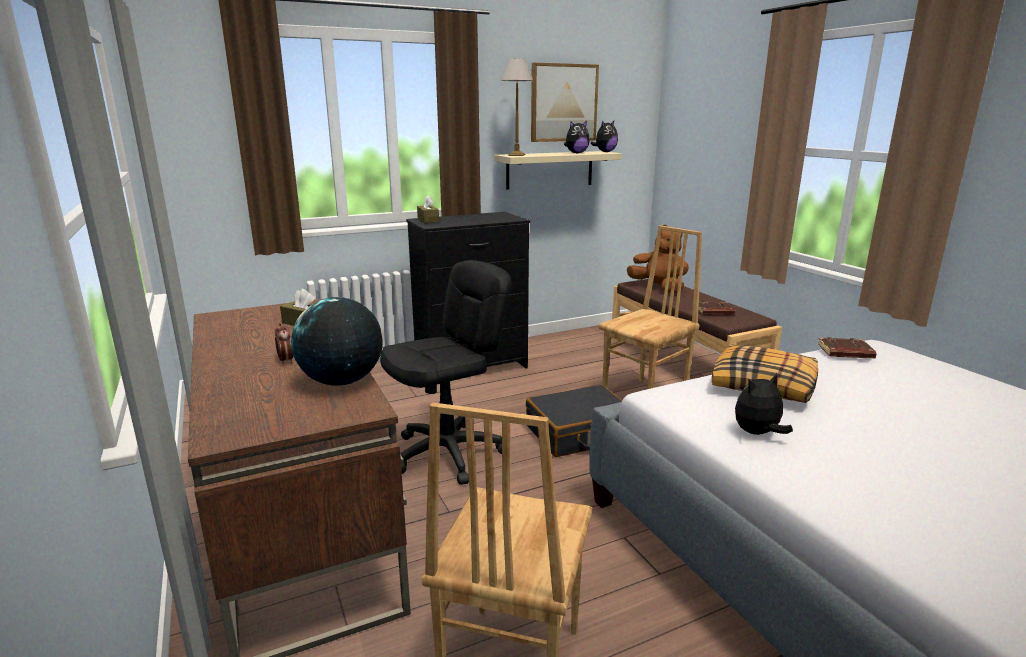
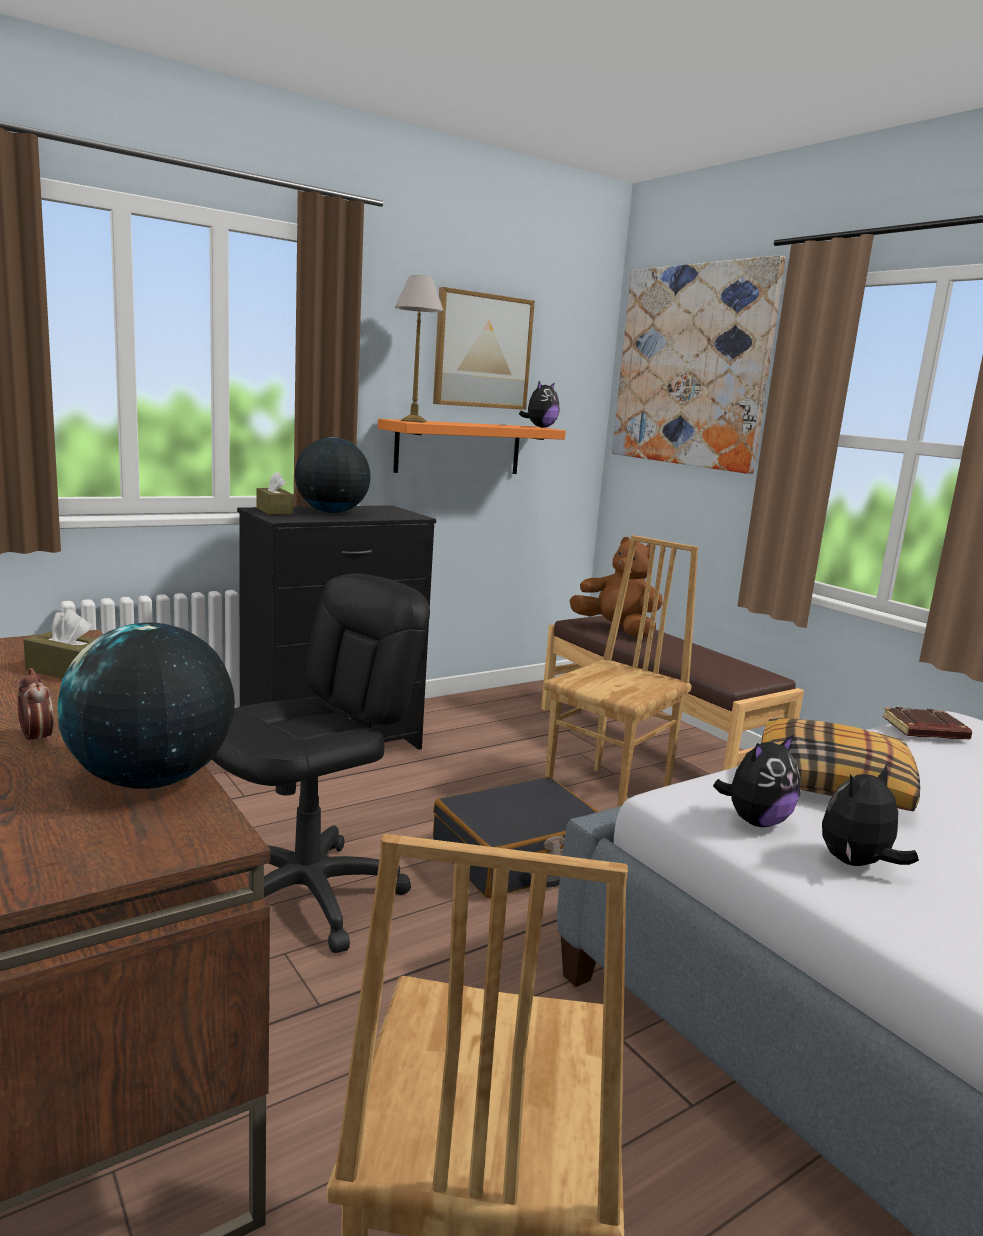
camera: 10 degrees left, 5 degrees down
beige shelf [494,151,622,190] -> orange shelf [378,419,566,474]
plush toy [564,121,590,154] -> plush toy moved to [713,734,801,827]
brown book [698,301,735,315] -> none
none -> globe [295,437,370,513]
none -> picture [612,255,785,474]

